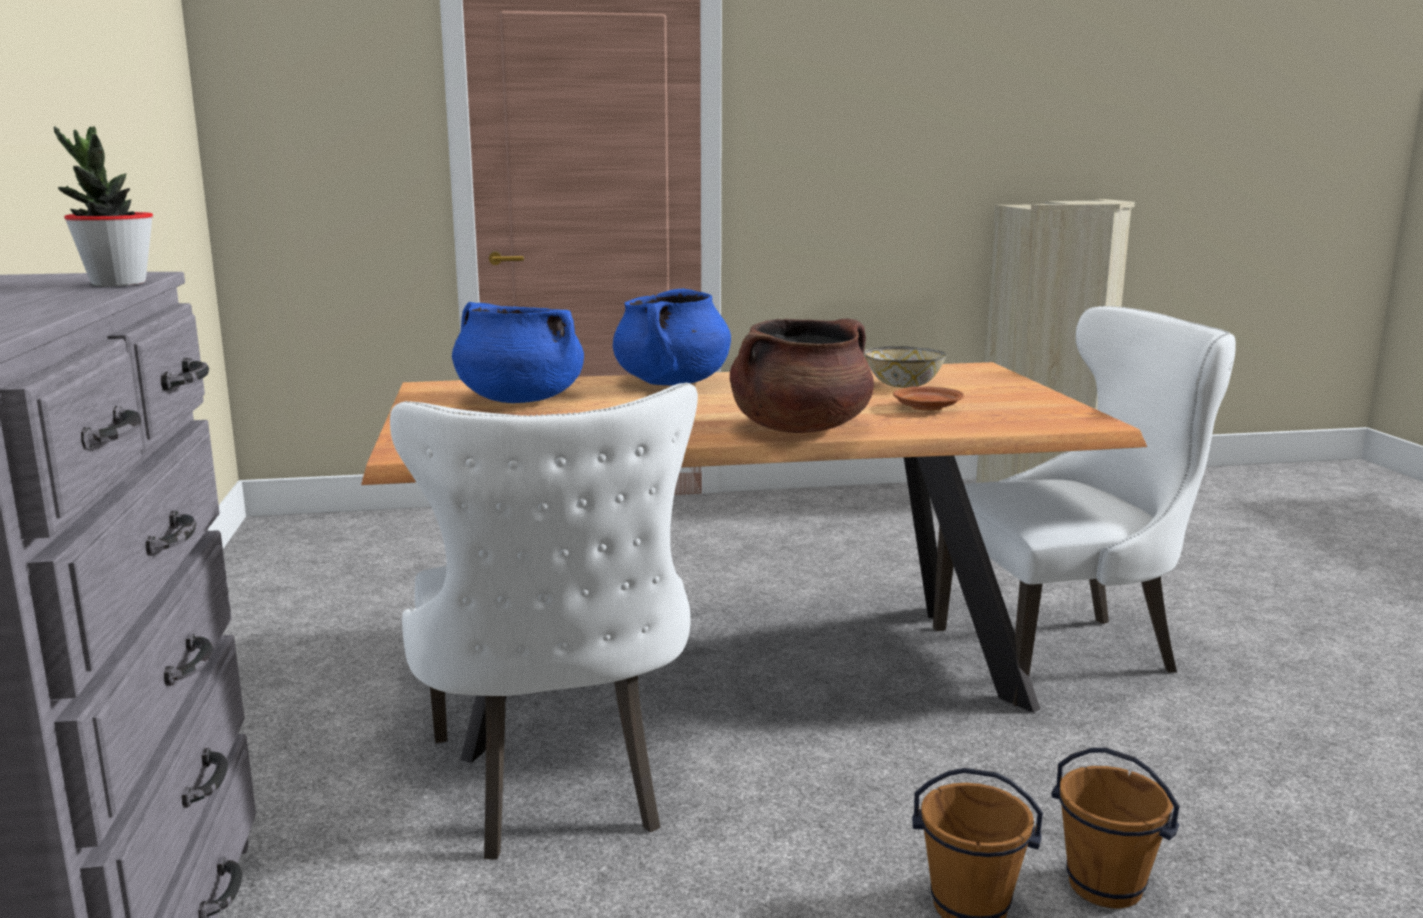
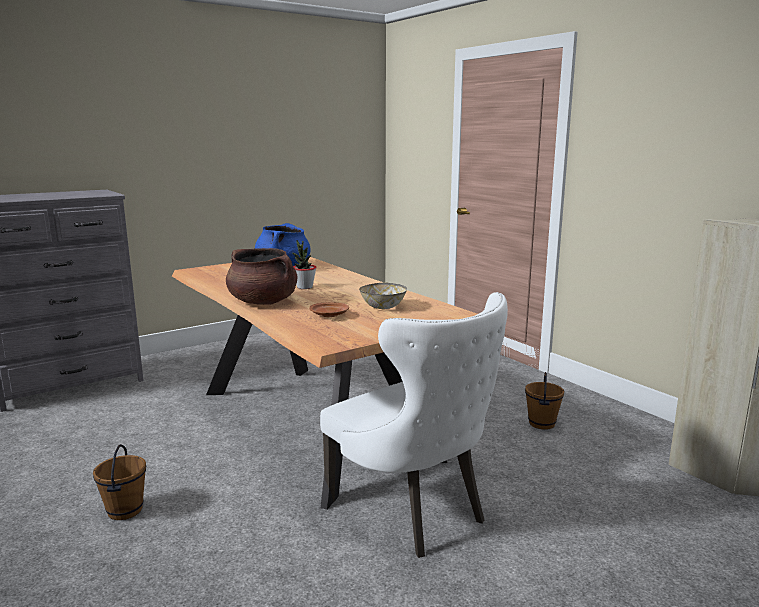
camera: 65 degrees right, 0 degrees up
potted plant [53,126,153,286] -> potted plant moved to [293,240,316,289]
white chair [390,383,698,860] -> none
blue cooking pot [613,288,731,385] -> none
brown bucket [1051,748,1180,909] -> brown bucket moved to [525,372,564,430]

